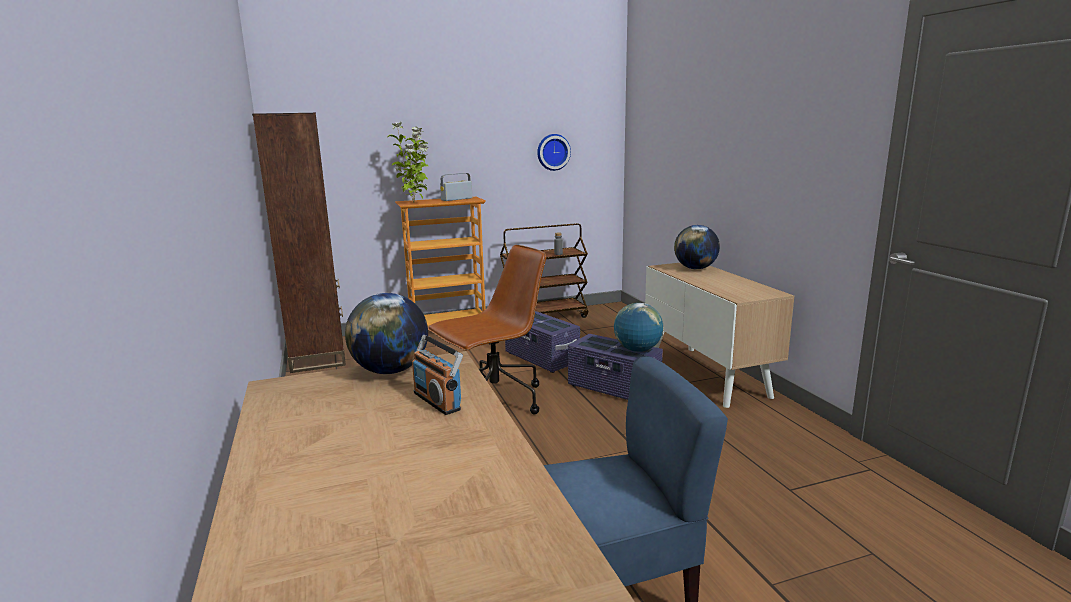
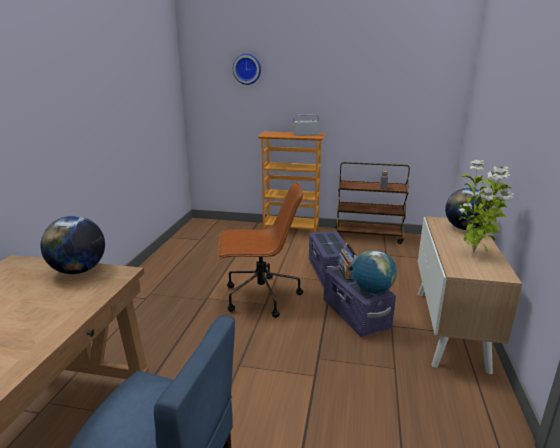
camera: 30 degrees right, 5 degrees up
brown bookcase [252,113,346,373] -> none
potted plant [387,122,429,203] -> potted plant moved to [457,160,514,253]
radio [412,335,463,415] -> radio moved to [338,243,357,280]
wall clock [537,134,571,171] -> wall clock moved to [233,54,261,85]

